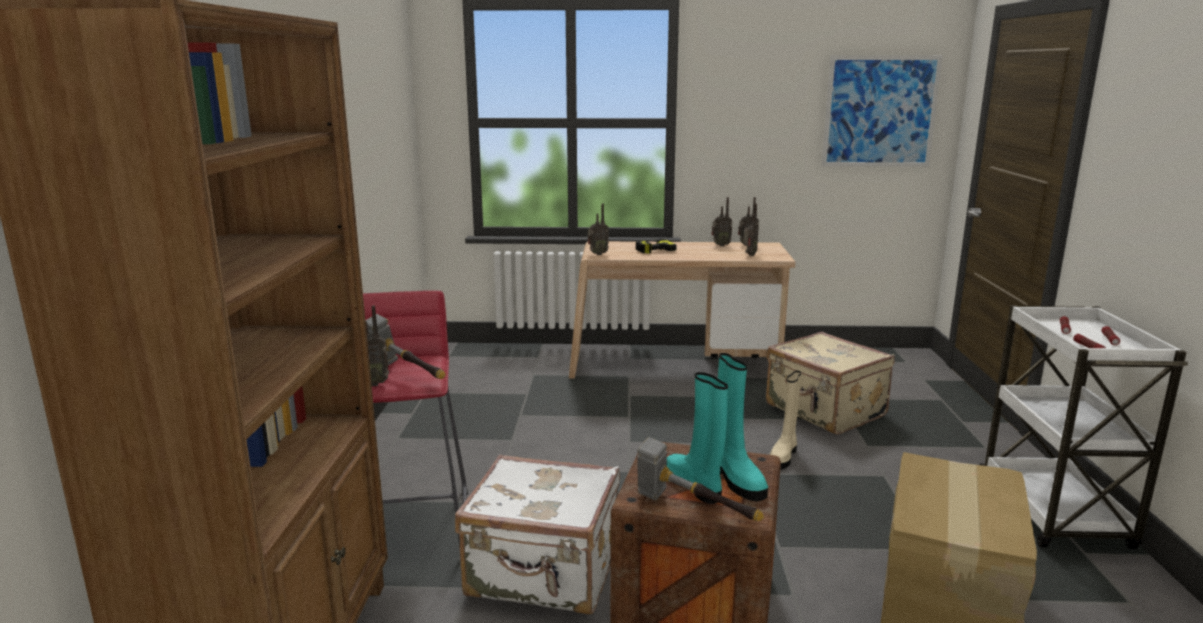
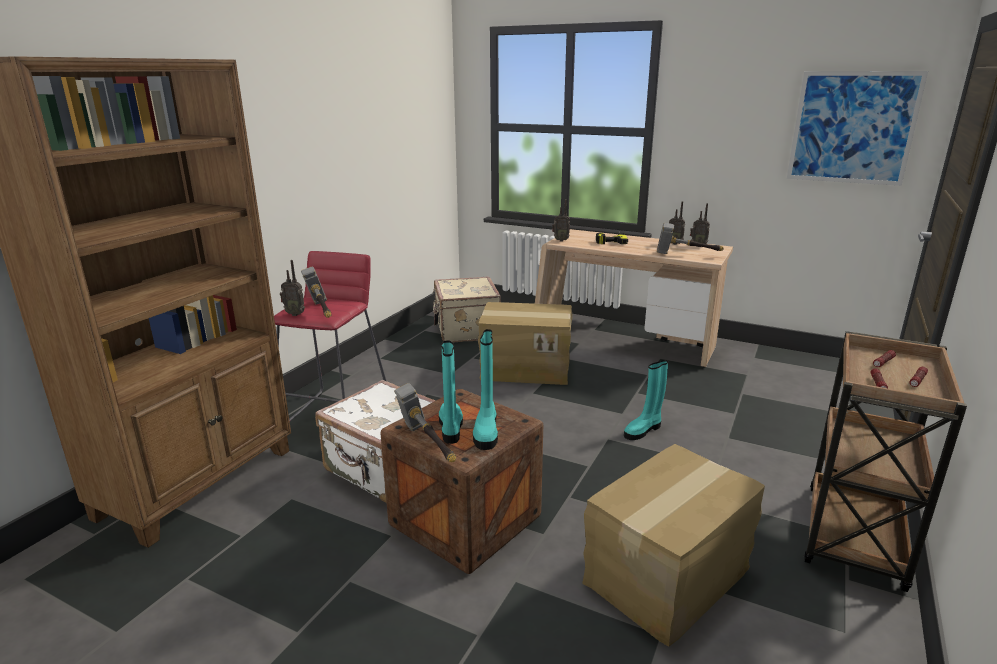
camera: 25 degrees right, 5 degrees up
radio [743,204,759,256] -> hammer [657,223,724,254]
beige suitcase [766,332,895,435] -> beige suitcase moved to [432,277,501,343]
beige boot [770,371,801,470] -> turquoise boot [624,360,668,440]
white cart [979,305,1188,549] -> brown cart [804,331,967,592]
none -> cardboard box [478,302,573,385]

